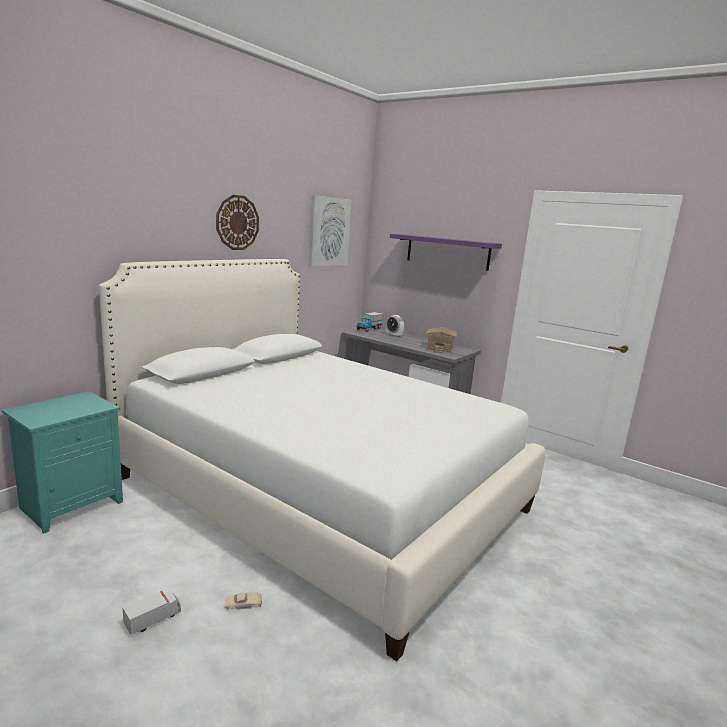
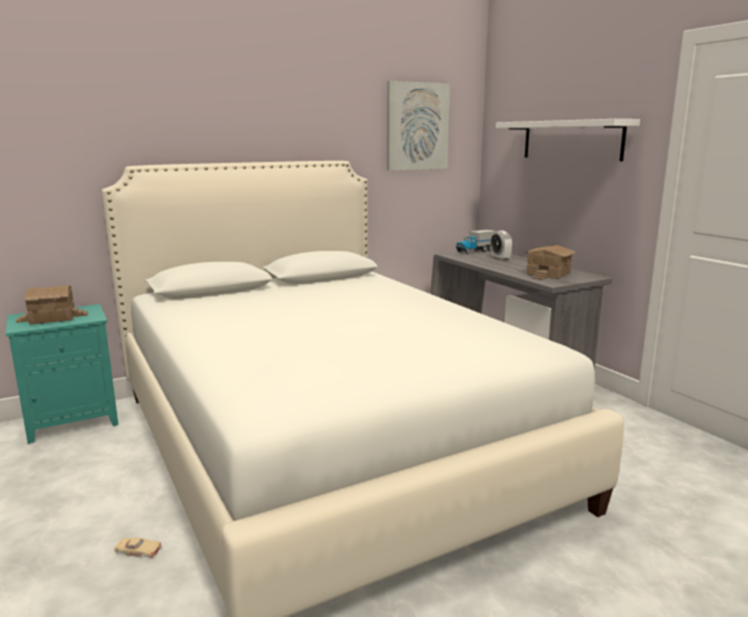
camera: 25 degrees right, 0 degrees up
toy truck [123,591,181,635] -> none
wall clock [216,195,259,250] -> none
purple shelf [390,234,502,271] -> white shelf [496,119,640,161]
none -> toy house [16,285,88,325]

